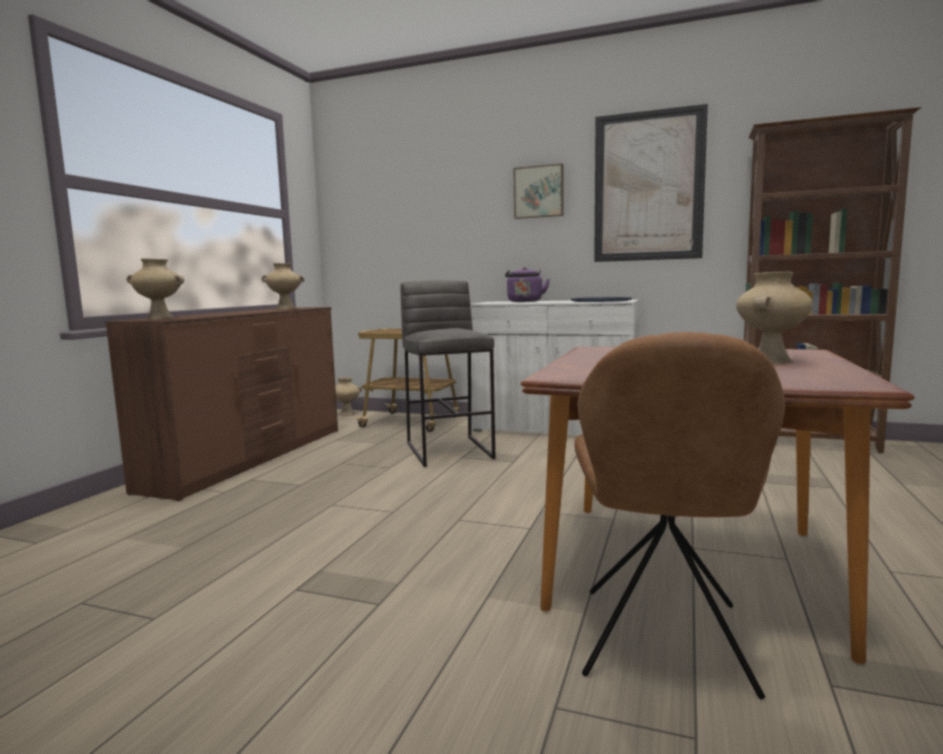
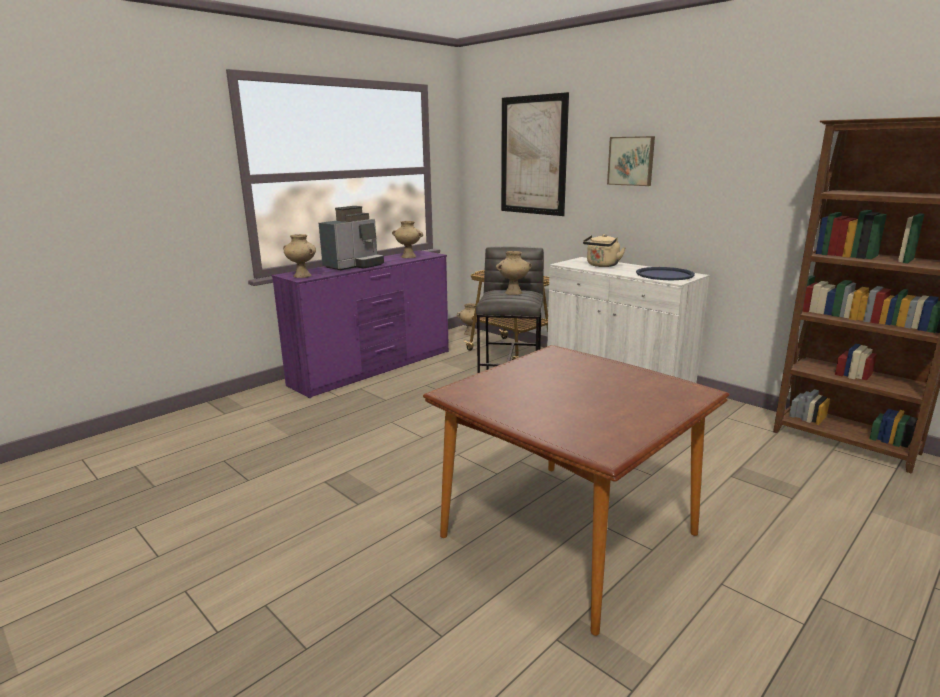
camera: 25 degrees right, 10 degrees up
brown dresser [105,307,338,501] -> purple dresser [272,250,449,398]
purple kettle [505,267,550,302] -> beige kettle [583,234,626,267]
brown chair [574,332,785,700] -> none
picture [594,104,708,262] -> picture moved to [501,92,569,216]
beige vase [736,272,813,364] -> beige vase moved to [496,251,532,295]
none -> coffee machine [319,206,384,270]

